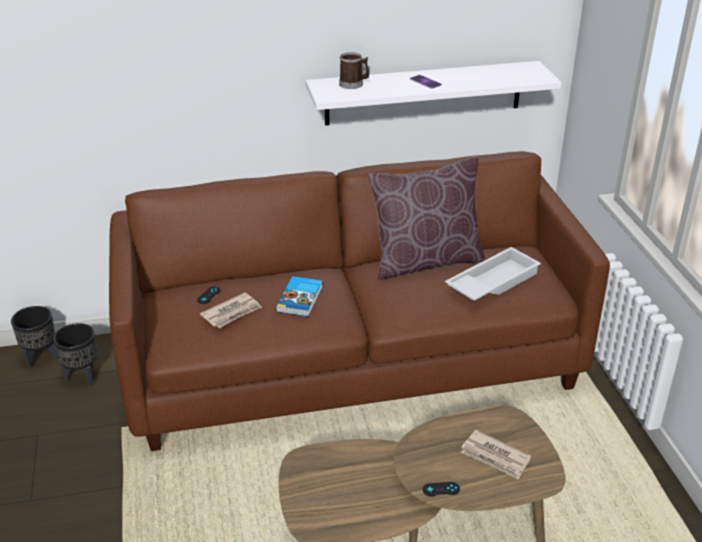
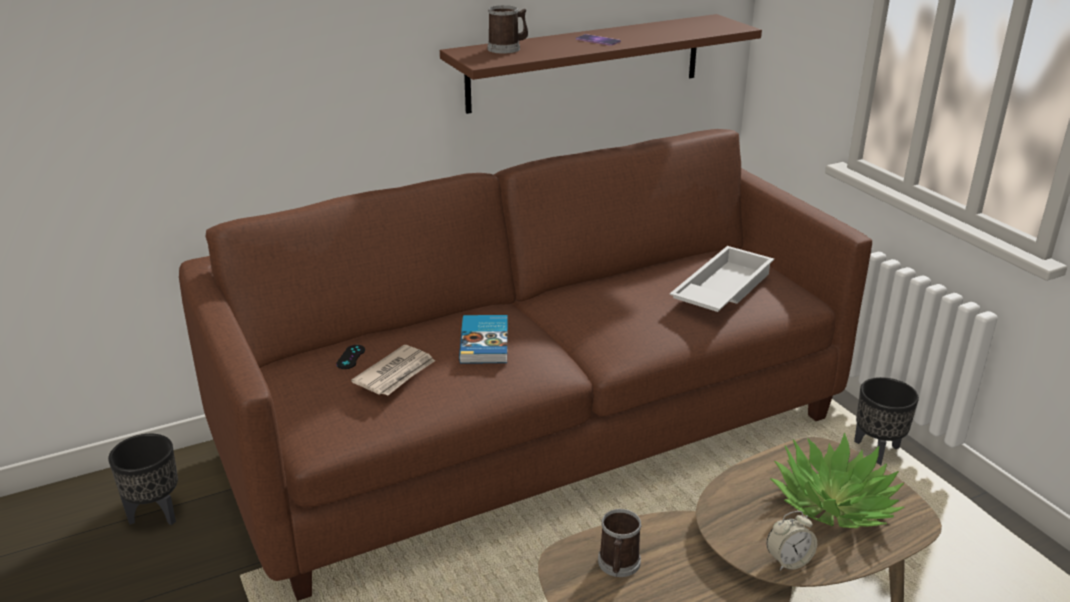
camera: 15 degrees left, 5 degrees down
black planter [11,306,58,368] -> black planter moved to [854,377,919,465]
white shelf [306,61,562,126] -> brown shelf [440,14,762,114]
brown pillow [368,157,485,280] -> none
black game controller [423,482,460,497] -> alarm clock [766,511,817,571]
newspaper [461,430,531,479] -> potted plant [770,432,905,528]
none -> mug [598,509,641,577]

